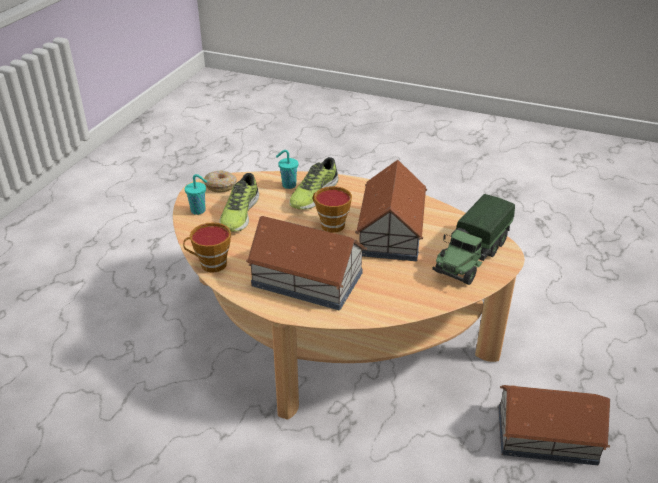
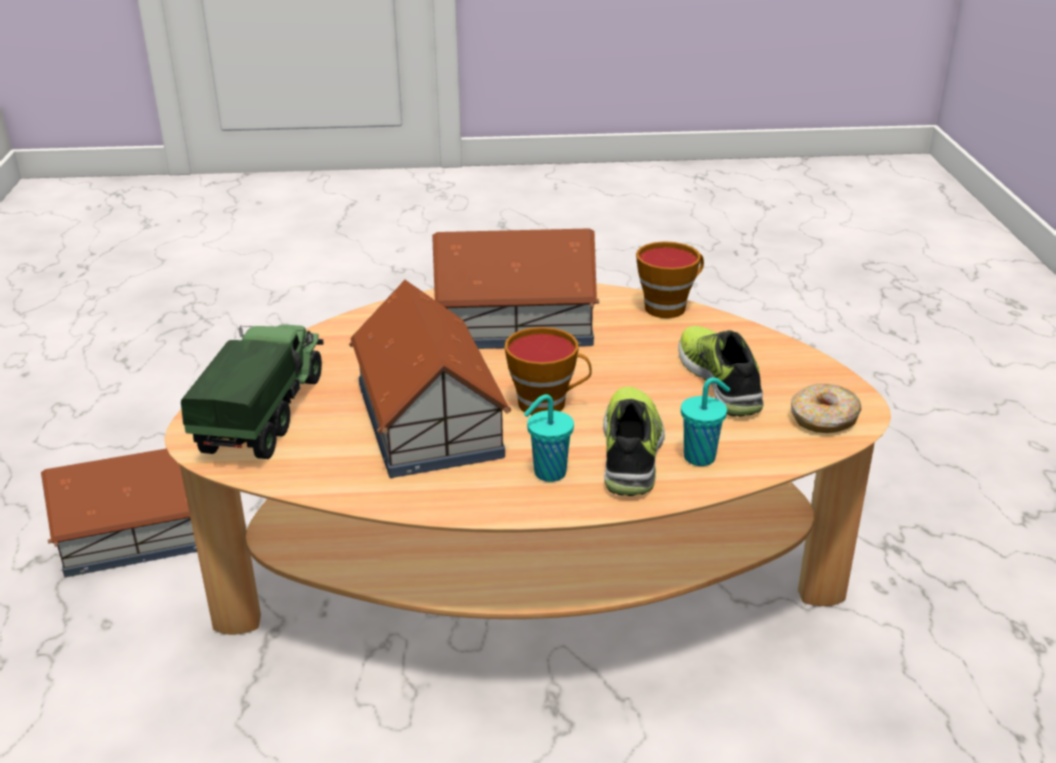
camera: 155 degrees right, 5 degrees down
turquoise cup [185,174,207,215] -> turquoise cup moved to [524,394,574,482]

